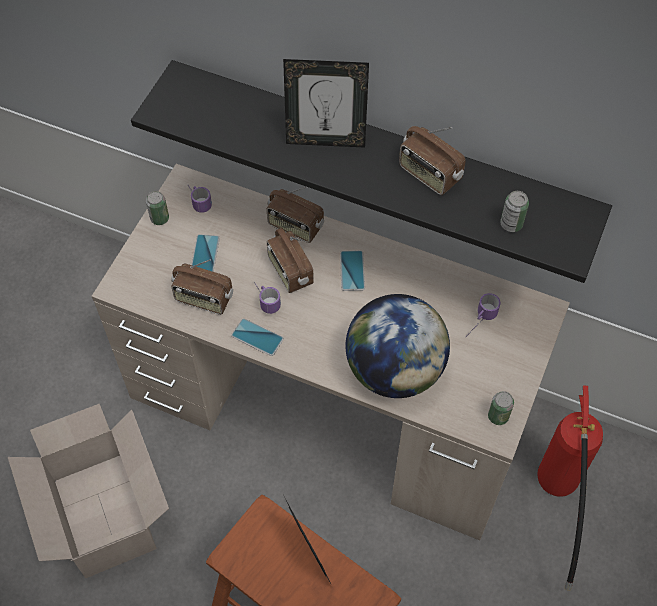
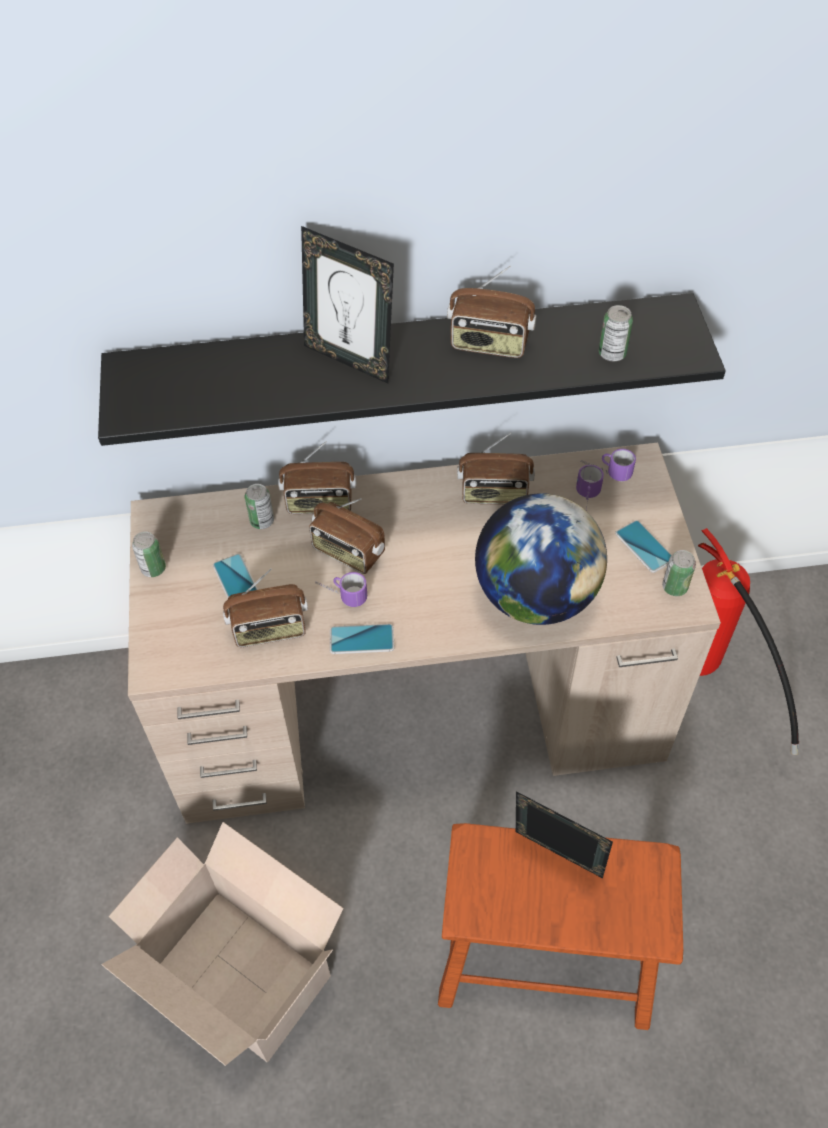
camera: 30 degrees left, 5 degrees down
mug [188,185,212,213] -> mug moved to [581,449,636,481]
picture frame [283,59,369,148] -> picture frame turned 60 degrees clockwise [301,226,394,384]
phone [340,250,365,291] -> phone moved to [615,520,671,573]
none -> can [245,484,274,529]
none -> radio [457,433,535,505]

